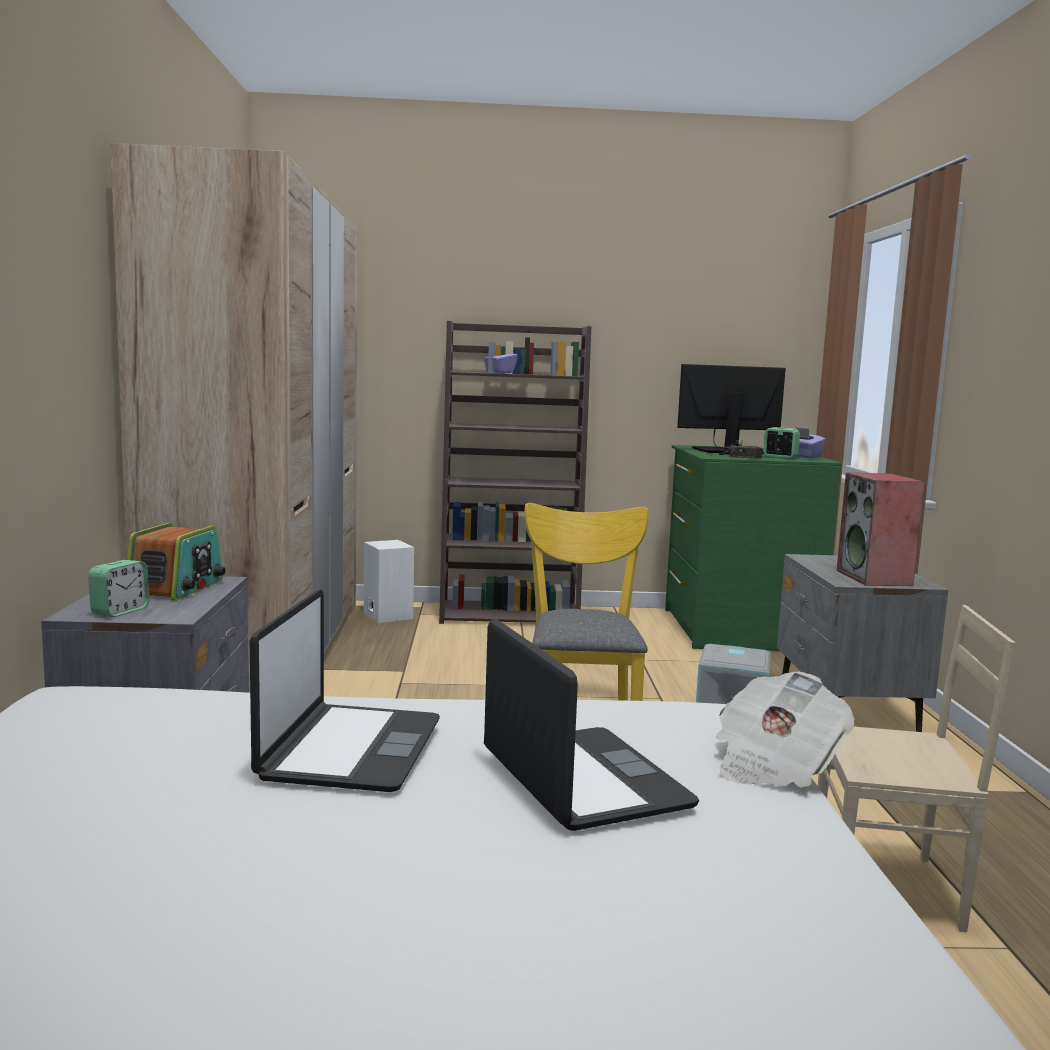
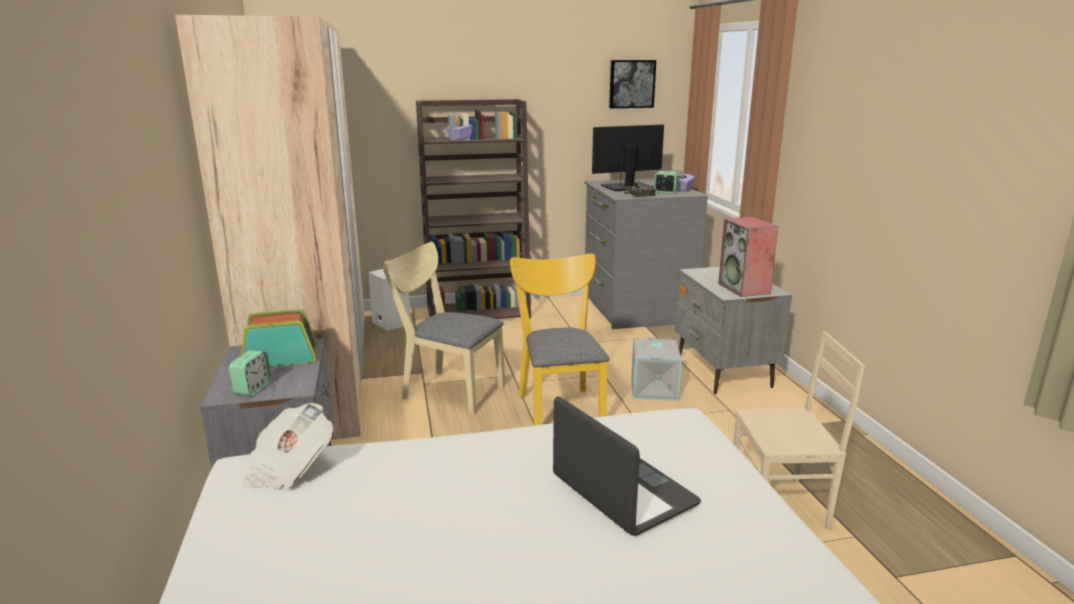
camera: 10 degrees left, 10 degrees up
radio [128,523,225,601] -> radio turned 105 degrees counterclockwise [241,309,317,367]
laptop [250,589,440,792] -> none
green dresser [665,445,842,651] -> grey dresser [584,178,708,329]
newspaper [716,672,855,787] -> newspaper moved to [242,403,333,489]
none -> beige chair [383,242,505,415]
none -> picture [609,60,656,108]

